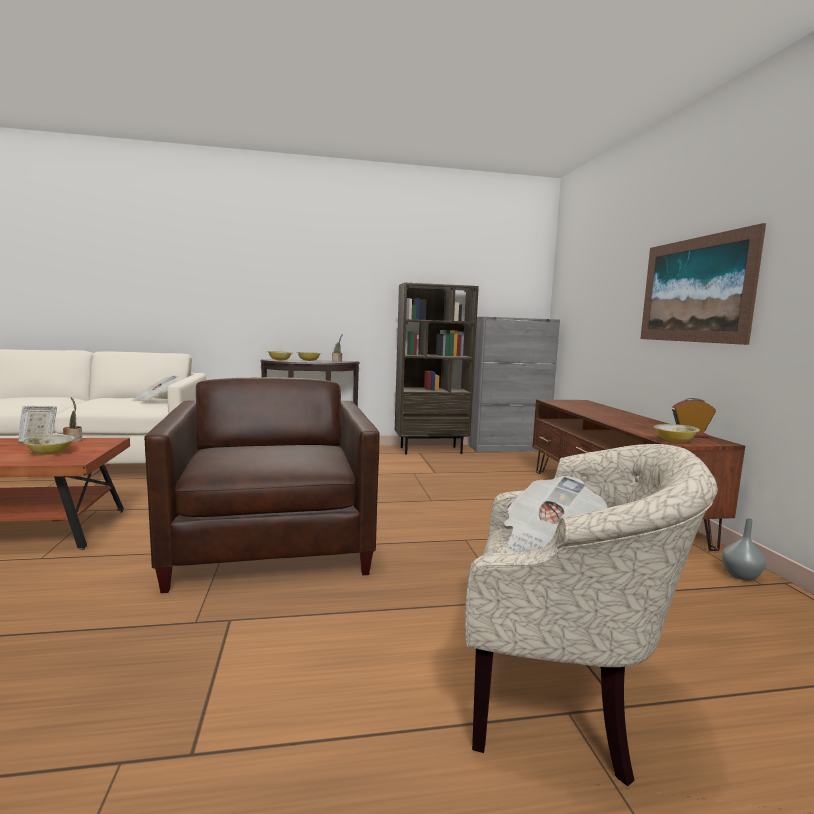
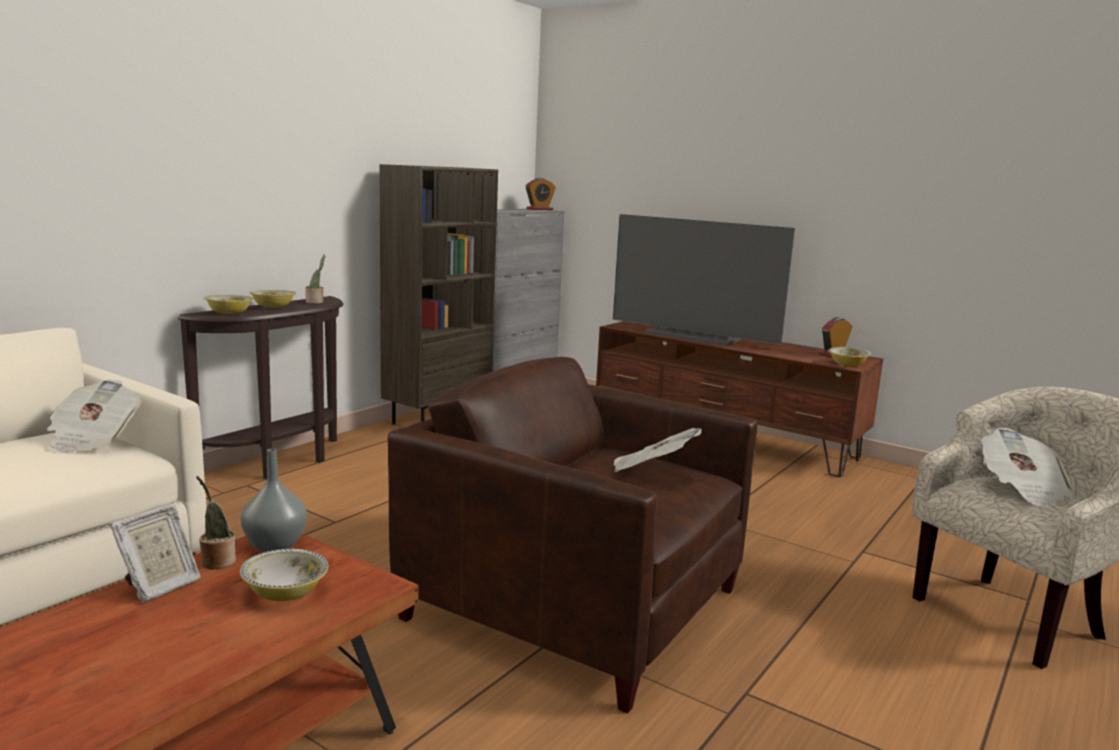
camera: 45 degrees left, 5 degrees up
picture [640,223,766,345] -> none
grey vase [722,518,766,581] -> grey vase moved to [241,448,307,552]
none -> alarm clock [526,178,556,210]
none -> television [613,214,795,346]
none -> newspaper [614,428,702,472]

